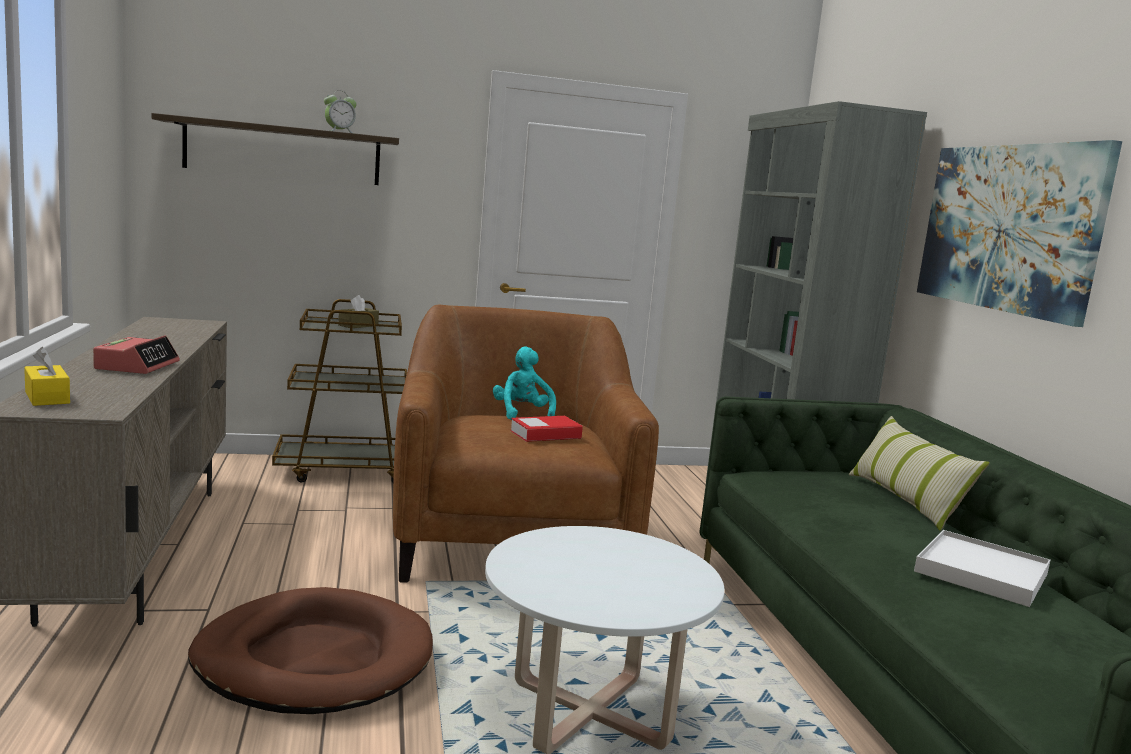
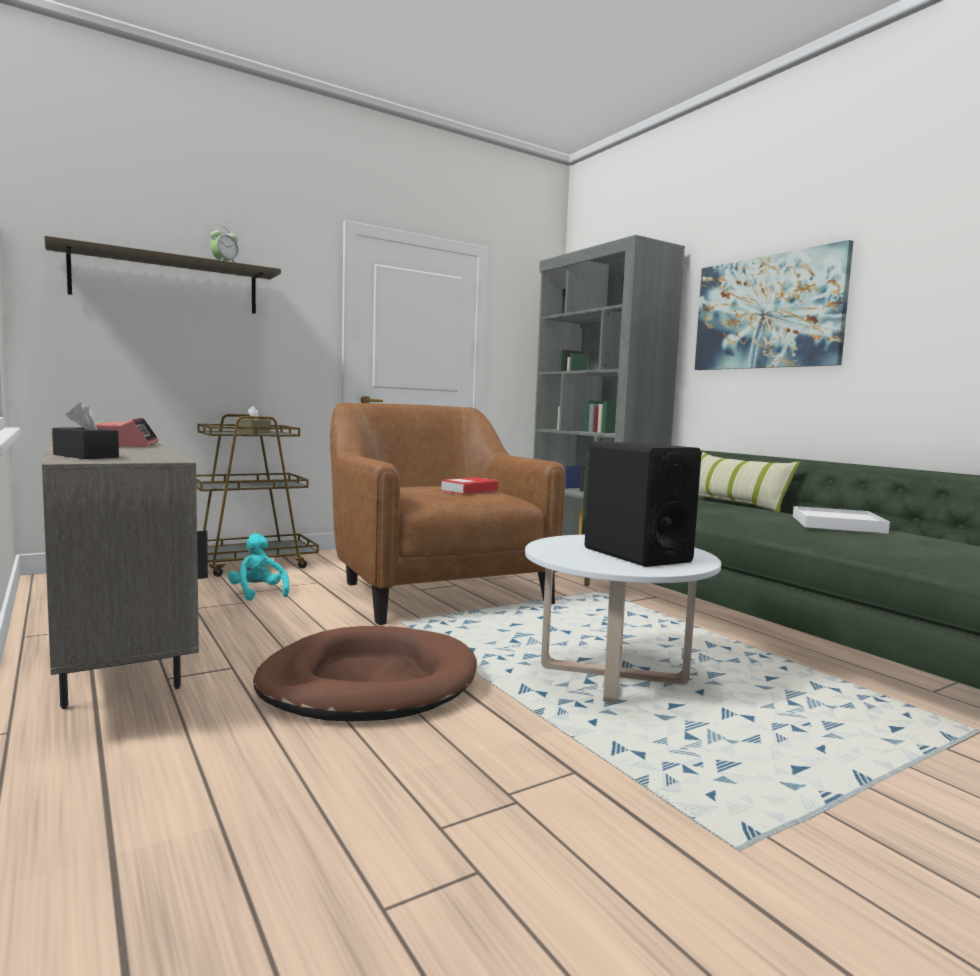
camera: 20 degrees left, 5 degrees down
yellow tissue box [24,347,70,406] -> black tissue box [52,402,119,459]
turquoise plush toy [493,346,556,420] -> turquoise plush toy moved to [228,533,289,601]
none -> black speaker [584,442,701,567]

